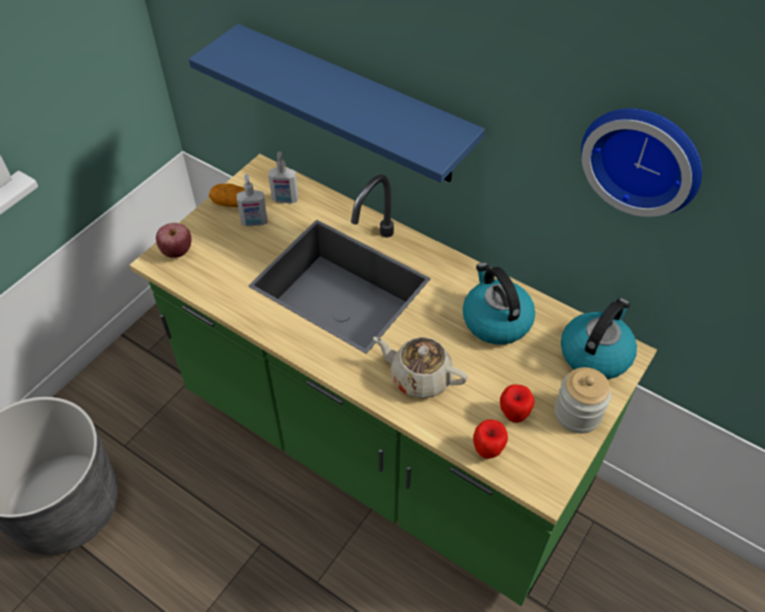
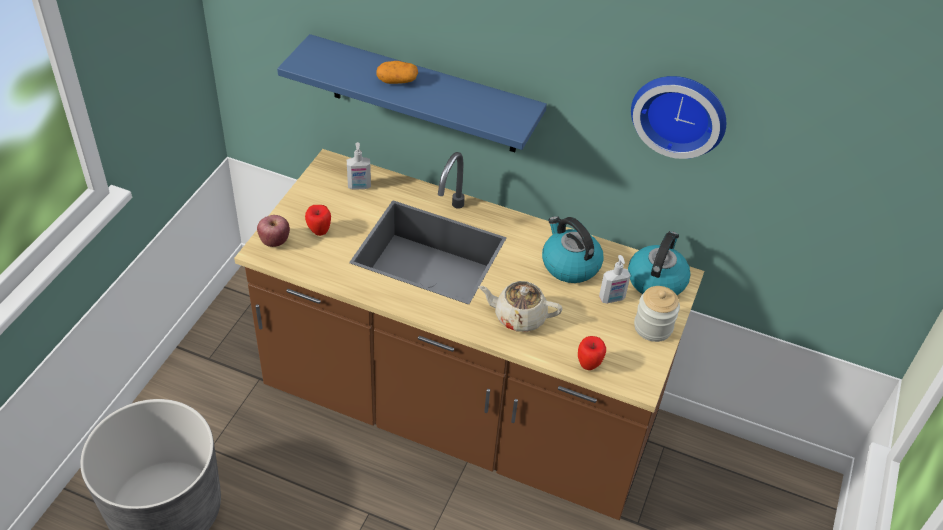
camera: 15 degrees left, 5 degrees down
green counter [130,154,657,606] -> brown counter [234,149,704,520]
potato [209,184,245,207] -> potato moved to [376,61,418,84]
soap dispenser [237,174,267,226] -> soap dispenser moved to [599,255,631,303]
apple [500,384,535,423] -> apple moved to [305,205,331,236]

